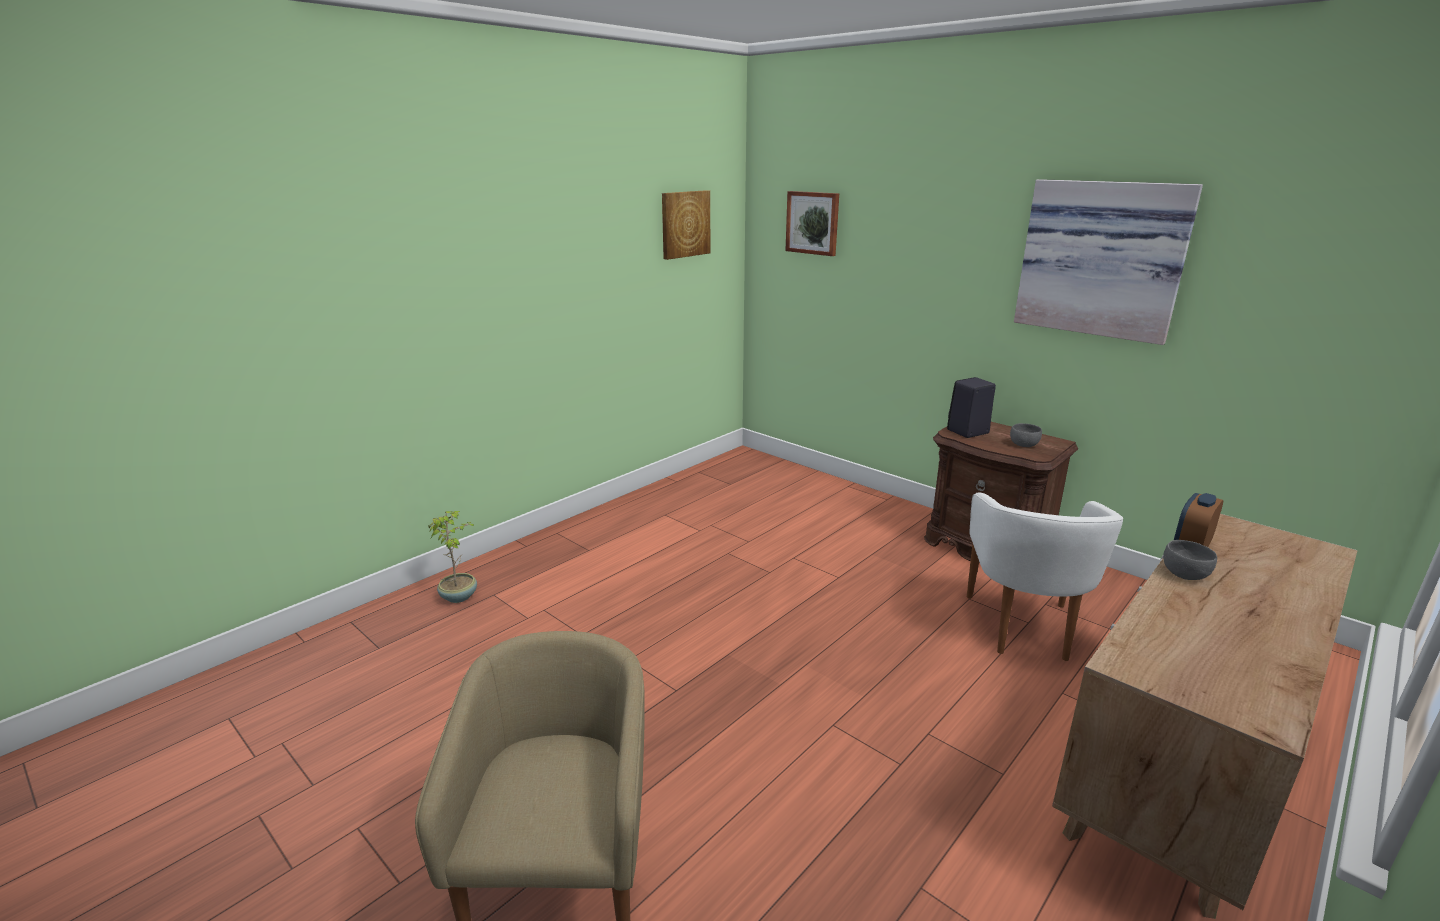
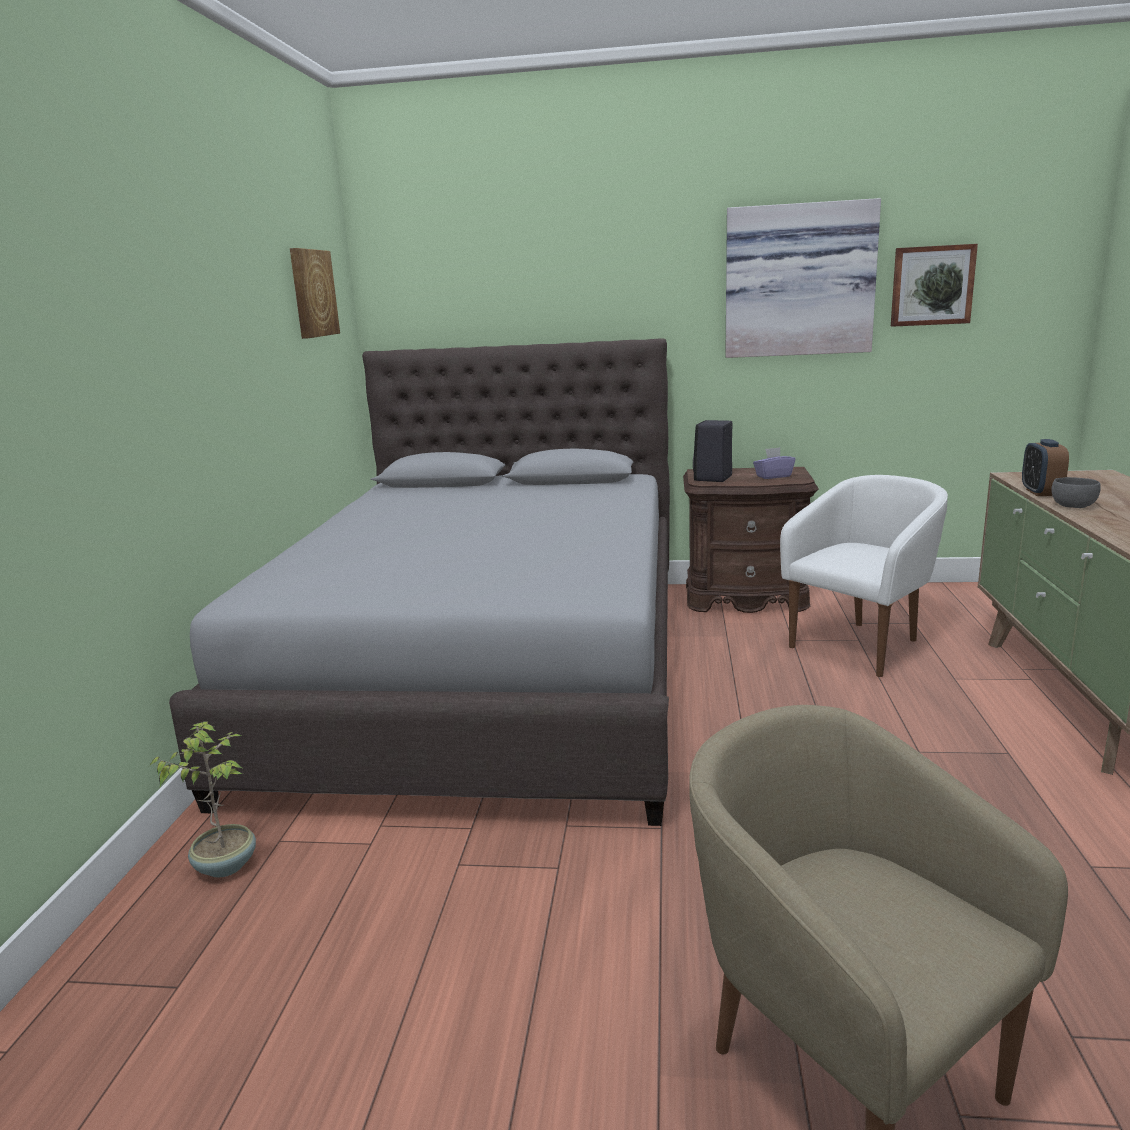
camera: 35 degrees left, 5 degrees down
picture [785,191,839,256] -> picture moved to [891,244,978,327]
white armchair [967,492,1123,661] -> white armchair turned 105 degrees counterclockwise [780,475,948,677]
grey bowl [1010,423,1042,447] -> purple tissue box [753,447,795,479]
none -> grey bed [169,338,670,826]

